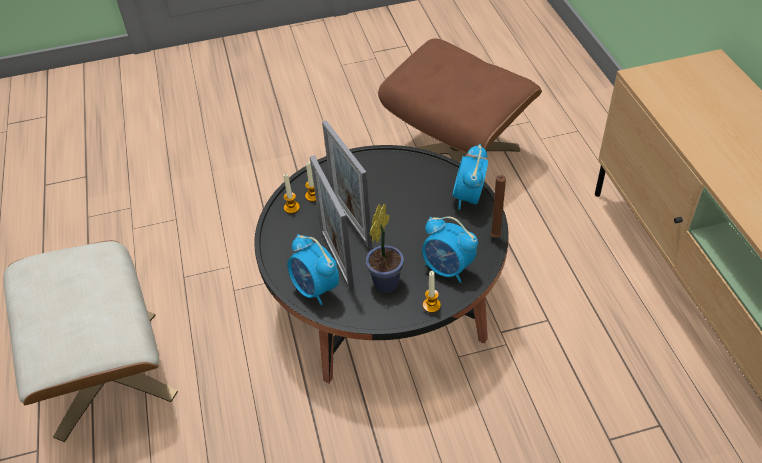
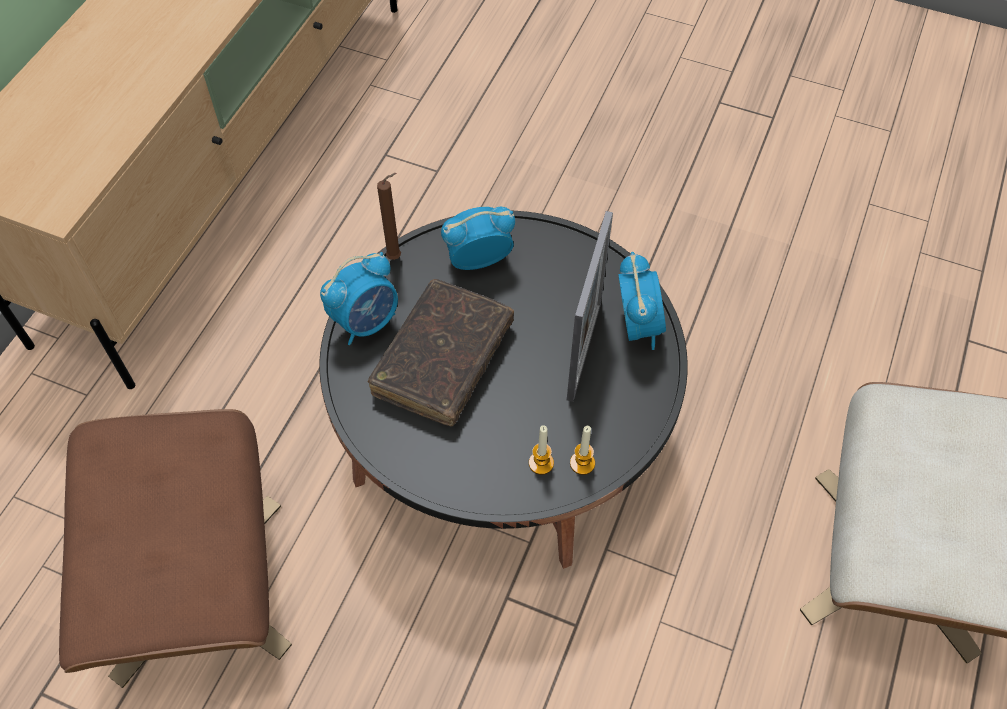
camera: 145 degrees left, 10 degrees up
picture frame [322,120,372,248] -> none
potted plant [366,203,404,293] -> none
alarm clock [422,216,478,283] -> alarm clock turned 90 degrees counterclockwise [441,207,515,270]
candle [423,271,441,313] -> none
none -> brown book [367,279,514,426]

